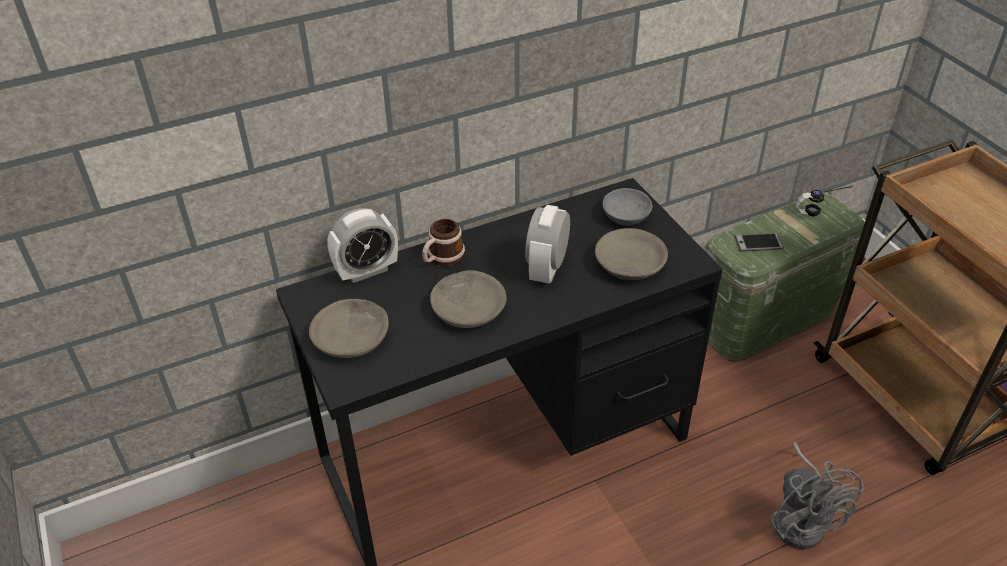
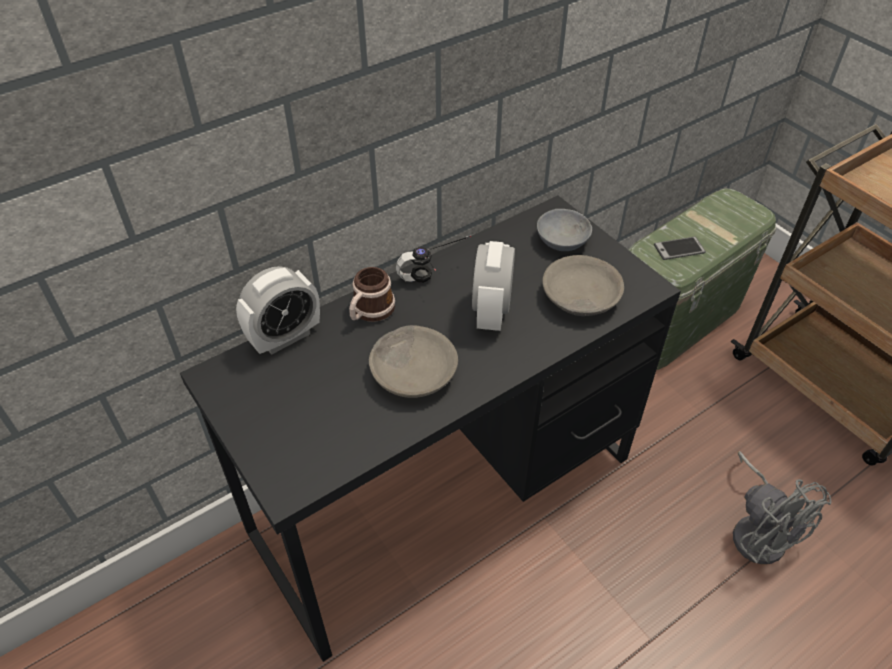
camera: 10 degrees left, 5 degrees up
grey bowl [309,299,389,358] -> none
headphones [796,185,853,217] -> headphones moved to [396,235,471,283]

